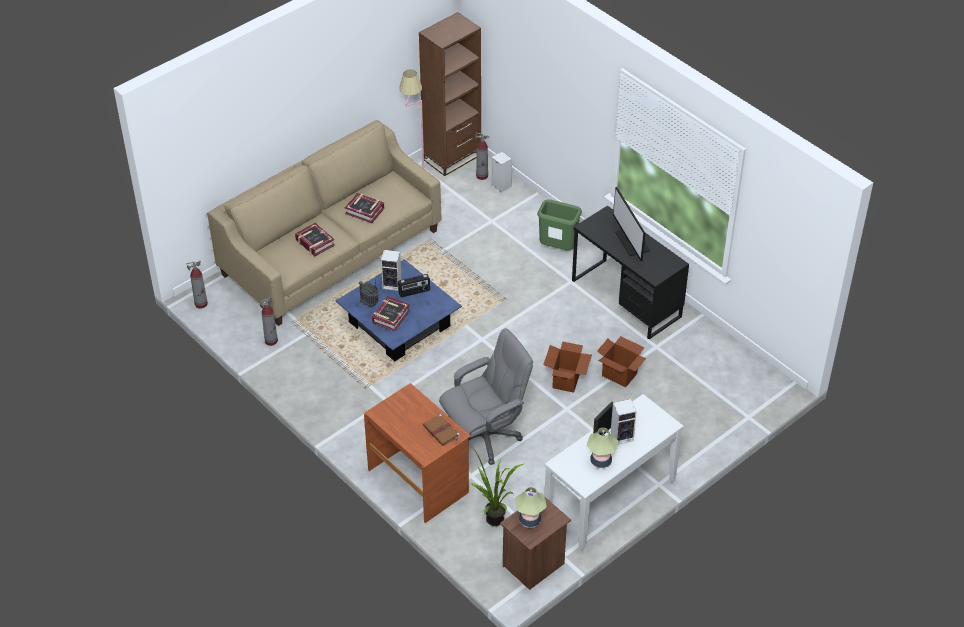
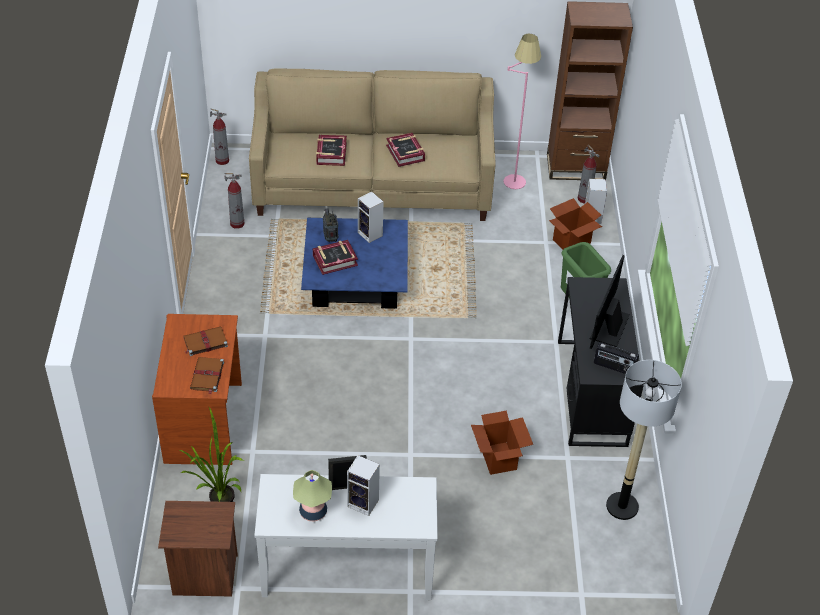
camera: 40 degrees right, 0 degrees up
radio [398,274,430,297] -> radio moved to [594,342,639,374]
grey office chair [439,328,533,465] -> none
table lamp [515,487,547,528] -> none
cardboard box [543,341,592,393] -> cardboard box moved to [549,198,602,249]
none -> brown book [183,327,228,356]
none -> floor lamp [606,360,682,520]

